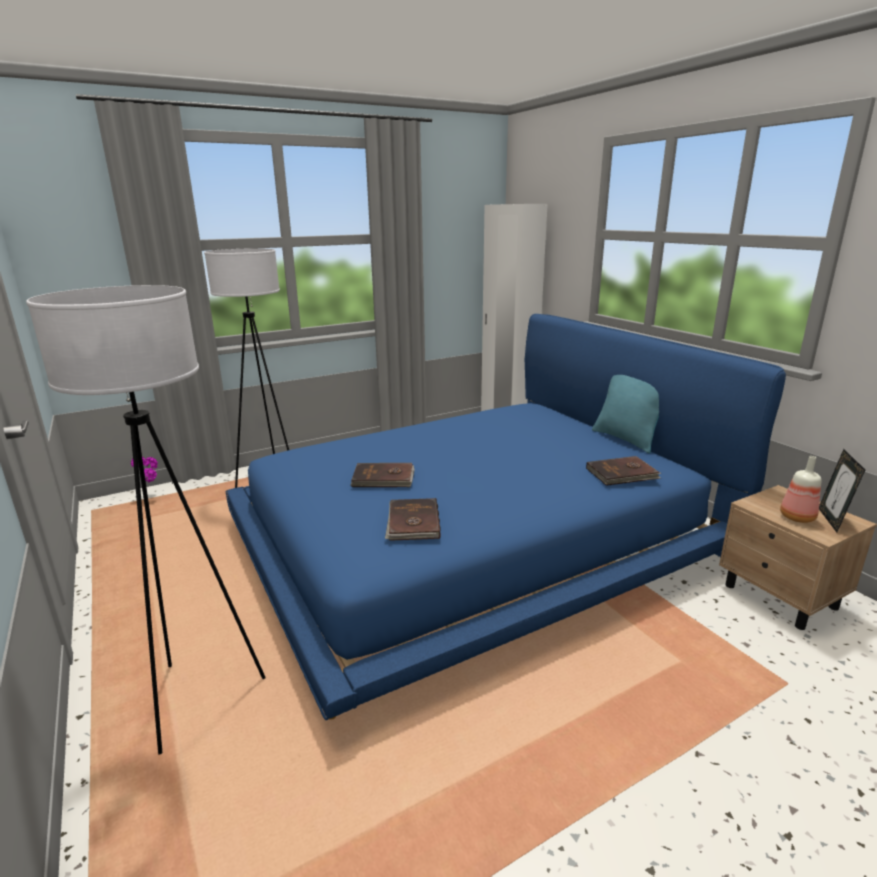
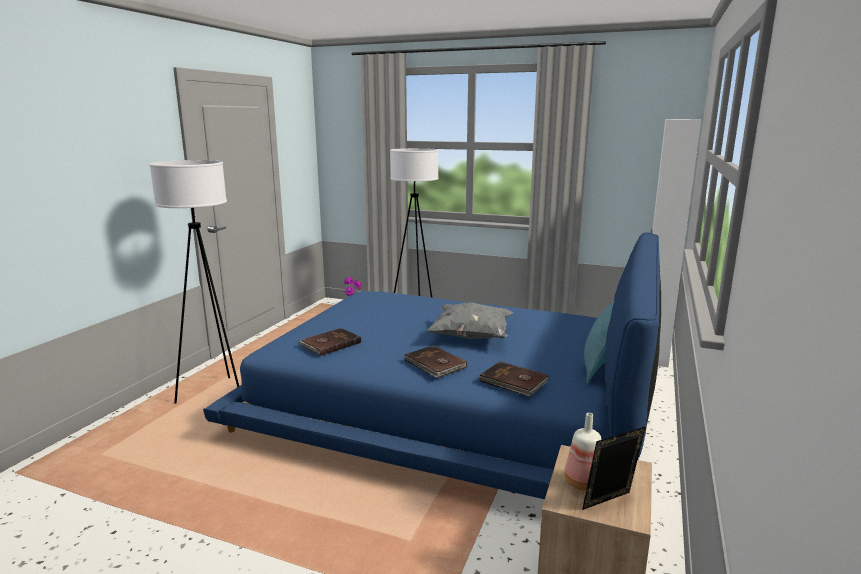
camera: 50 degrees right, 5 degrees down
brown book [350,463,415,487] -> brown book moved to [404,345,467,378]
none -> grey pillow [426,303,513,339]

